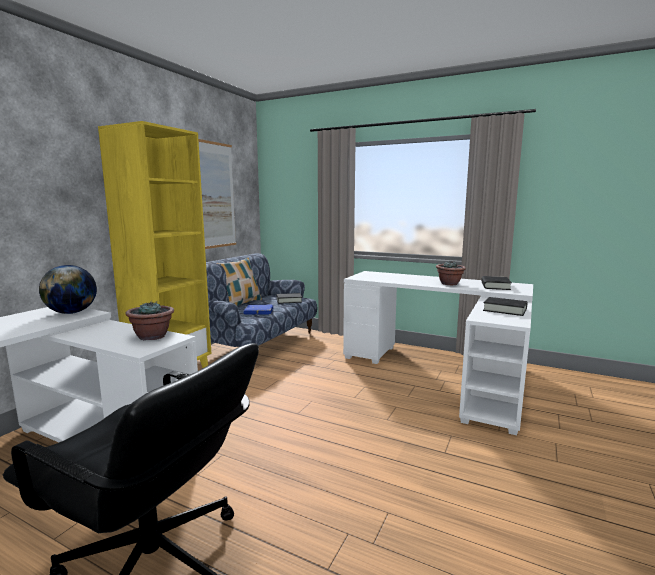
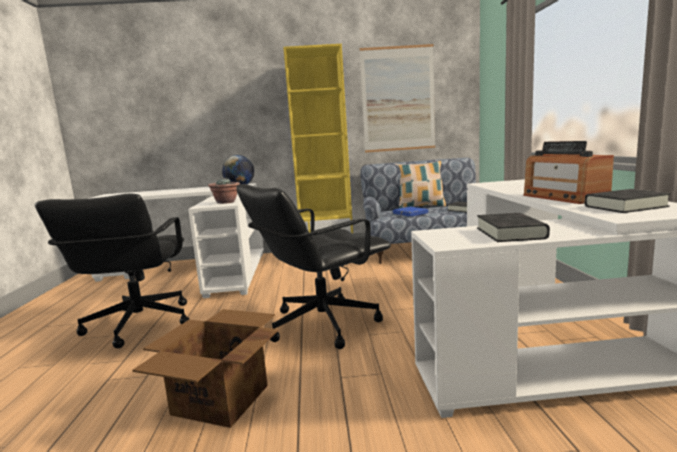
camera: 60 degrees right, 0 degrees up
potted plant [436,261,466,285] -> radio [523,141,614,204]
none -> cardboard box [132,309,279,428]
none -> black office chair [236,184,391,349]

